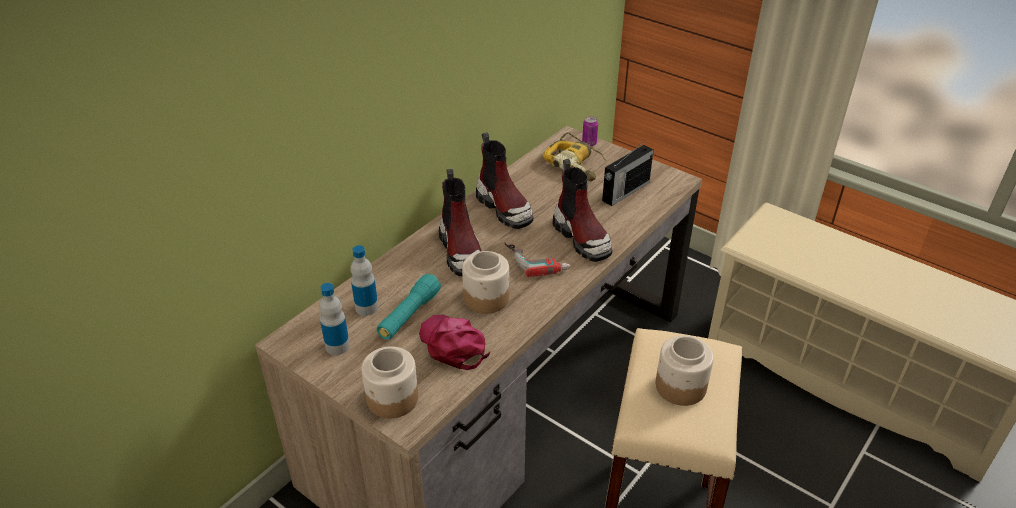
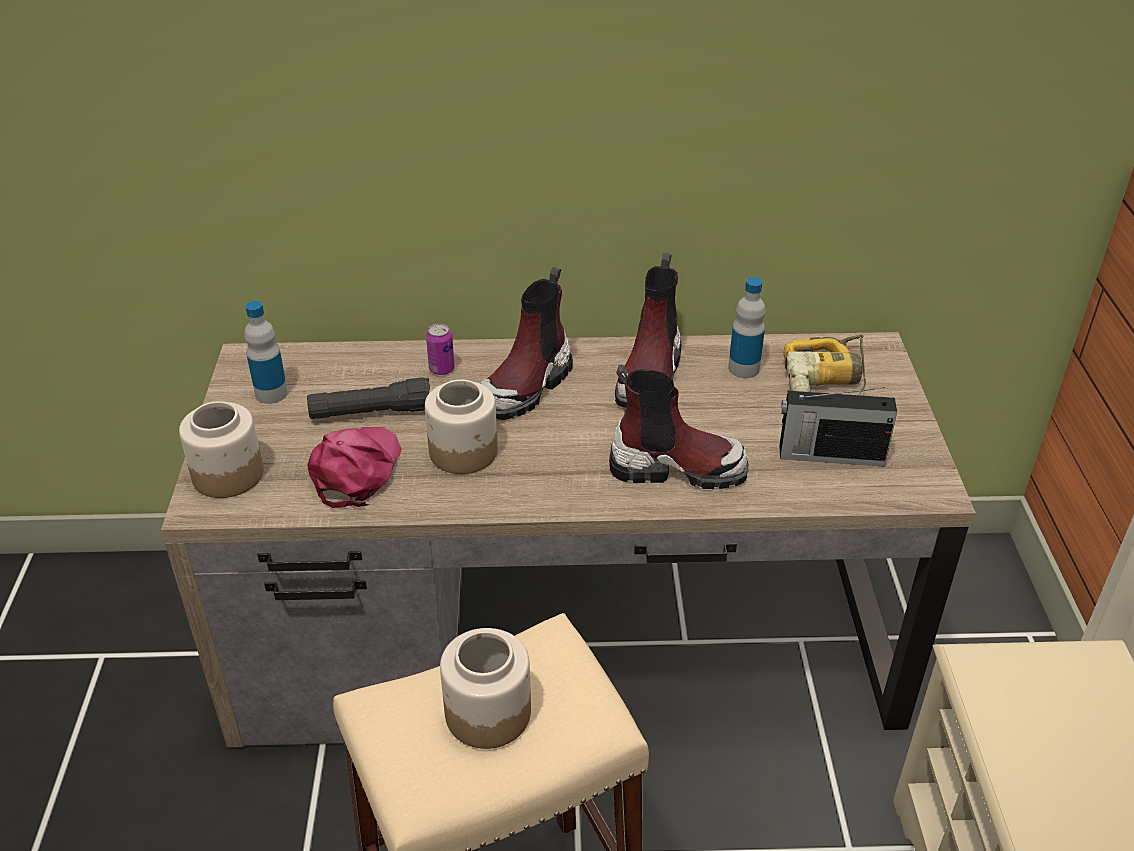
camera: 50 degrees right, 0 degrees up
bottle [350,245,378,316] -> bottle moved to [728,277,766,378]
turquoise flashlight [377,274,441,340] -> black flashlight [307,377,430,419]
power drill [504,242,571,277] -> none
boot [553,159,612,262] -> boot turned 105 degrees counterclockwise [609,365,749,489]
can [582,116,598,147] -> can moved to [426,323,455,375]

